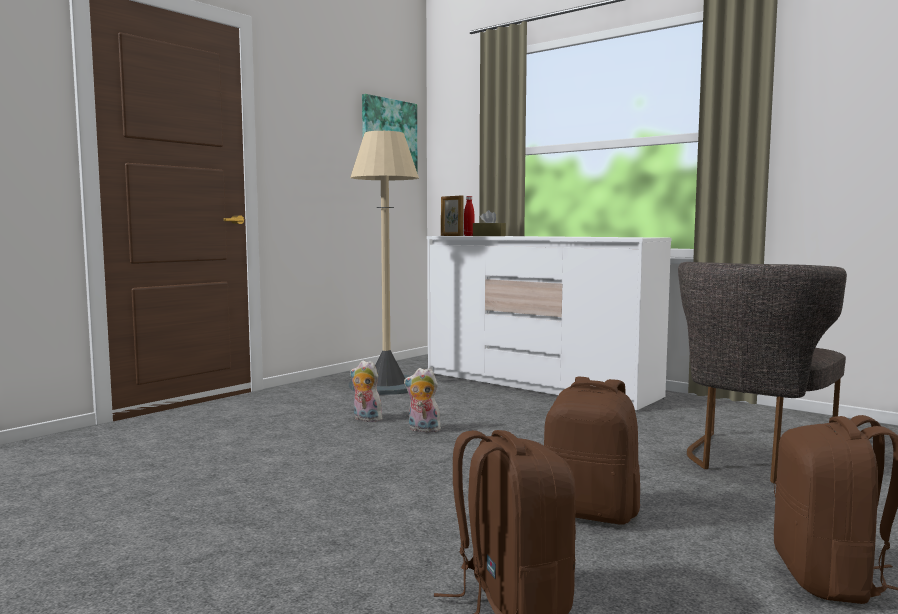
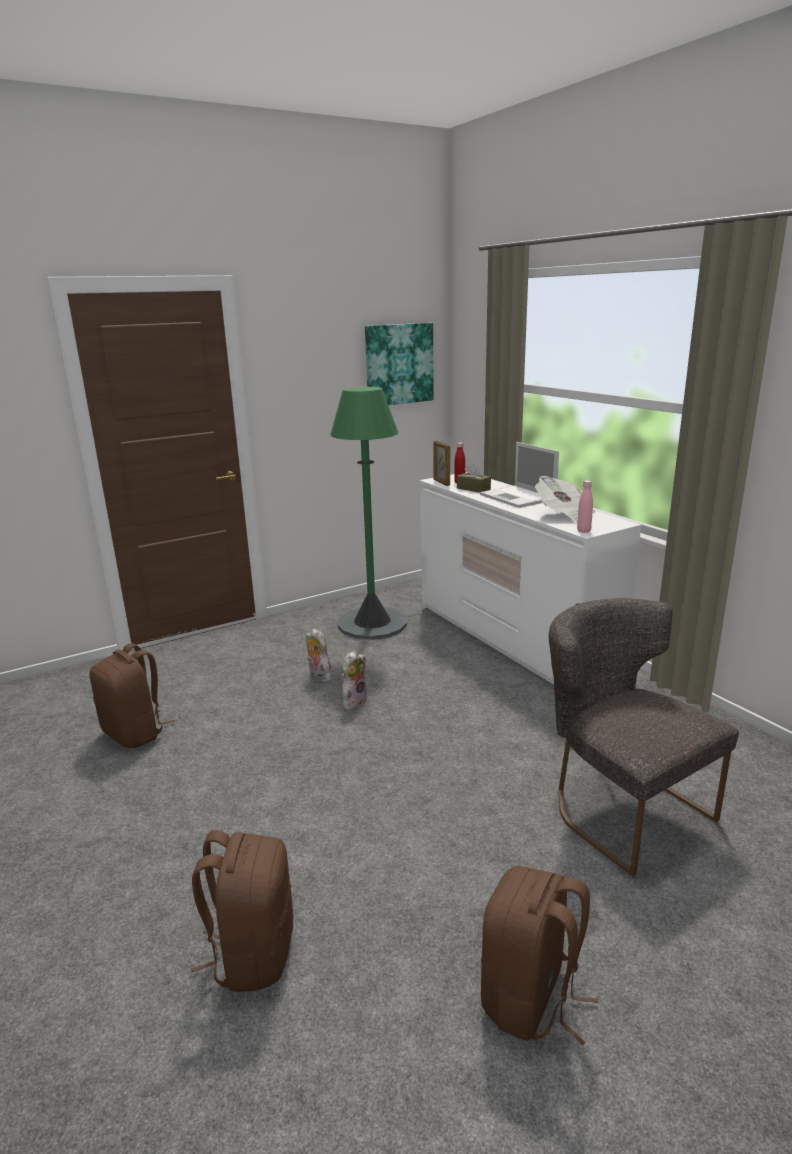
camera: 20 degrees right, 15 degrees up
beige floor lamp [349,131,419,395] -> green floor lamp [330,387,407,640]
plush toy [404,368,441,432] -> plush toy turned 90 degrees clockwise [341,651,367,710]
brown backpack [544,377,640,525] -> brown backpack moved to [89,643,175,748]
grey chair [678,262,847,484] -> grey chair turned 90 degrees clockwise [549,598,739,877]
none -> laptop [480,442,559,508]
none -> newspaper [535,476,596,522]
none -> pink bottle [577,480,593,533]

